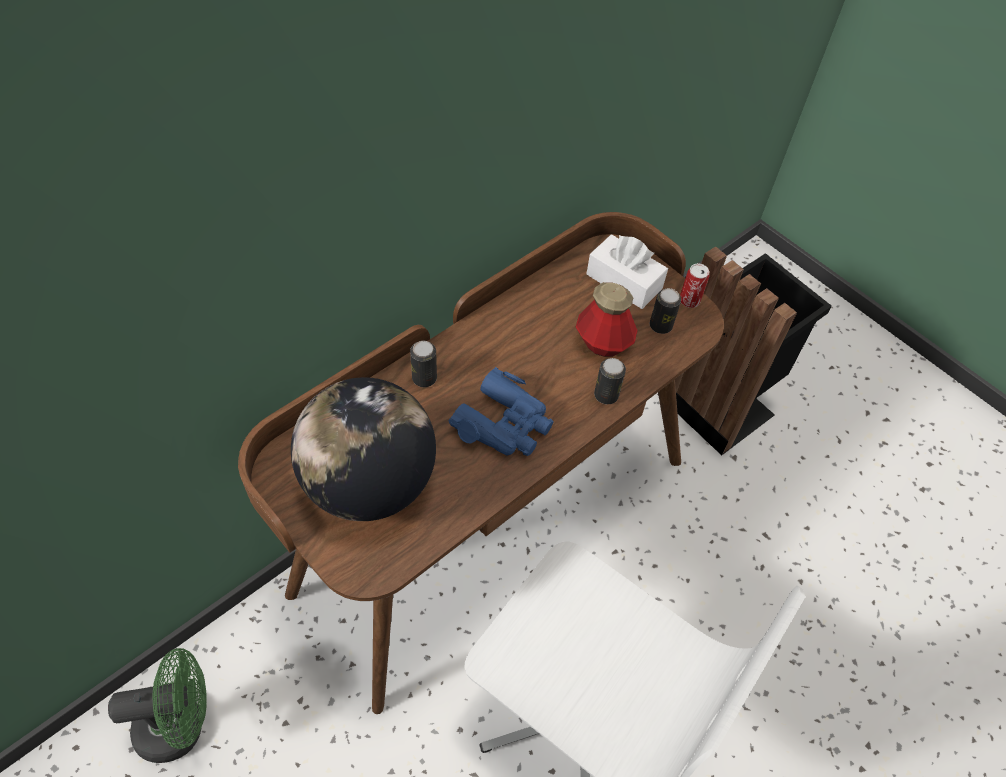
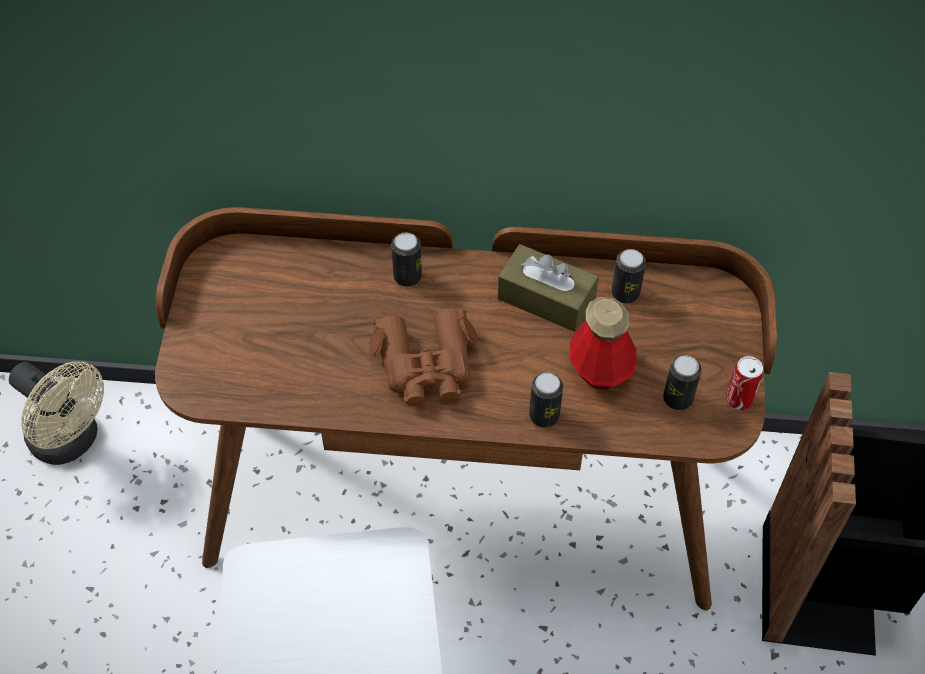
camera: 50 degrees right, 0 degrees up
green fan [108,648,207,763] -> beige fan [9,361,104,465]
globe [291,377,436,521] -> none
blue binoculars [449,367,554,456] -> brown binoculars [369,308,478,406]
white tissue box [586,234,668,309] -> none
none -> brown tissue box [498,244,599,332]
none -> can [612,249,646,303]

